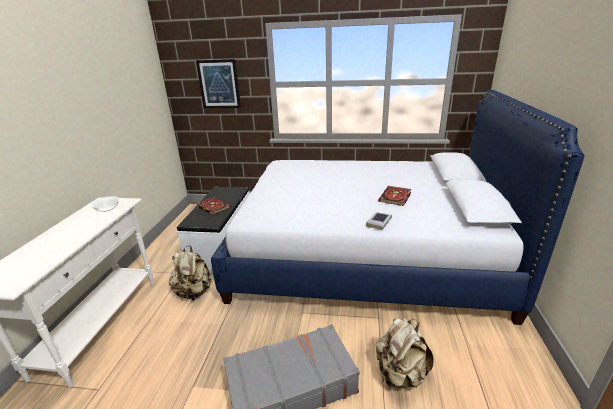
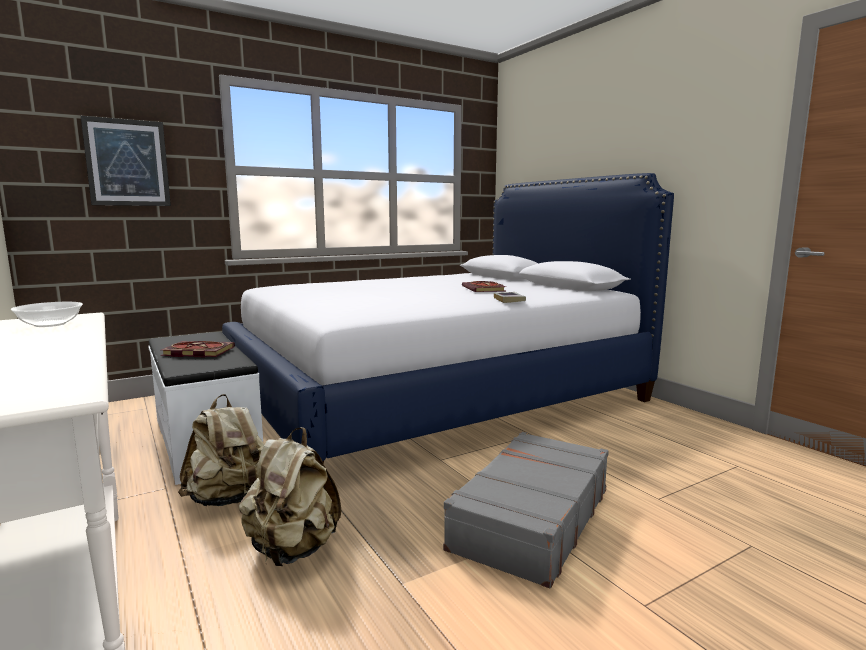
camera: 40 degrees left, 15 degrees down
beige backpack [376,318,433,388] -> beige backpack moved to [239,427,341,566]

